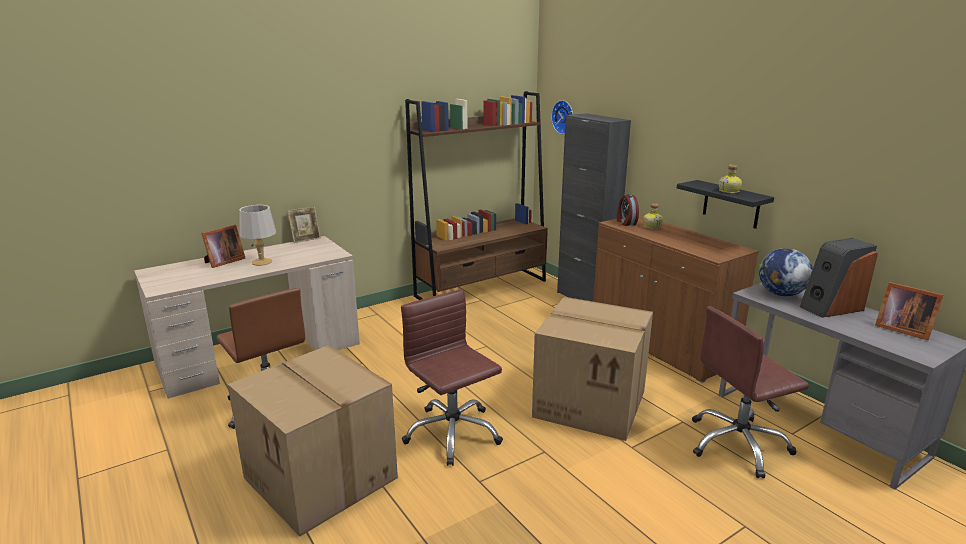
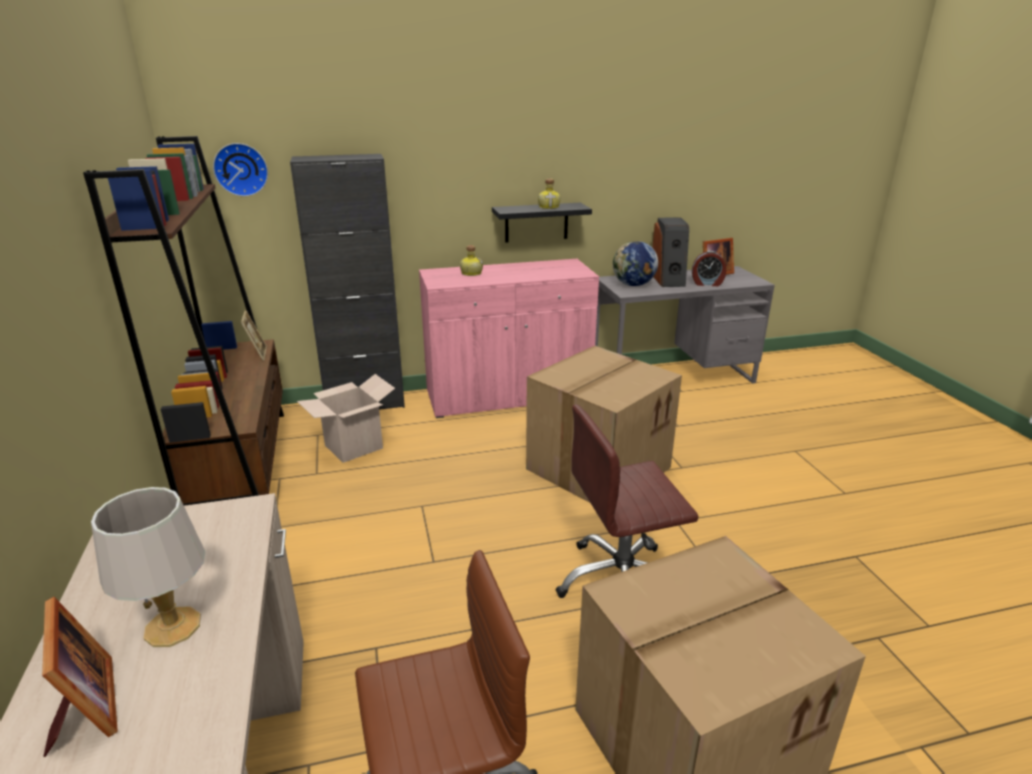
camera: 70 degrees left, 5 degrees up
picture frame [287,207,321,243] -> picture frame moved to [241,310,267,361]
brown cabinet [593,215,759,383] -> pink cabinet [419,259,599,418]
alarm clock [617,194,639,226] -> alarm clock moved to [692,251,726,286]
brown office chair [692,306,809,478] -> none
none -> cardboard box [297,374,395,463]

